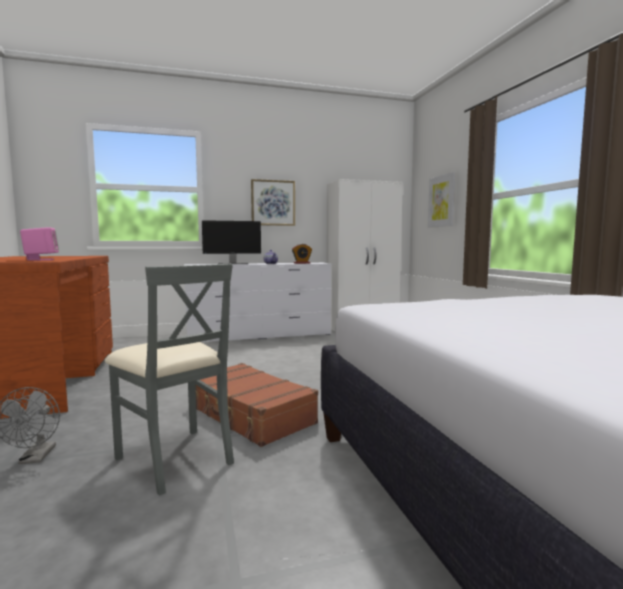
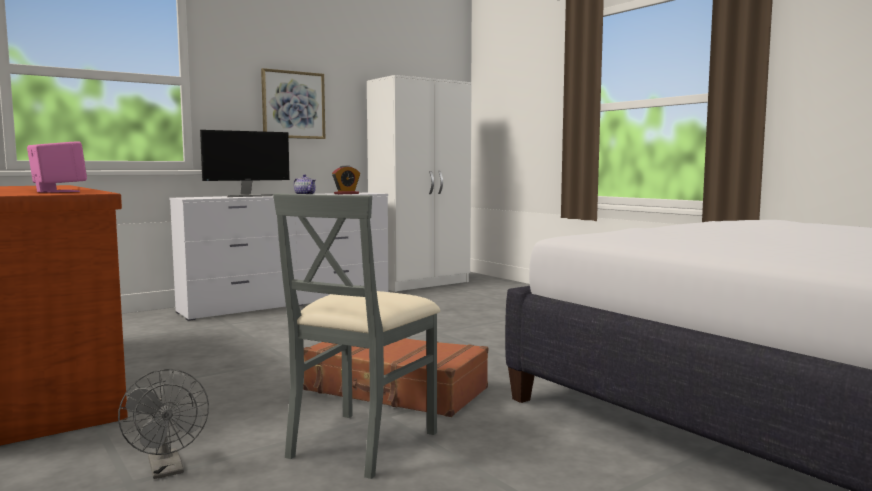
camera: 20 degrees left, 0 degrees up
grey chair [105,264,234,496] -> grey chair turned 90 degrees clockwise [273,193,440,479]
picture [428,172,456,228] -> none

